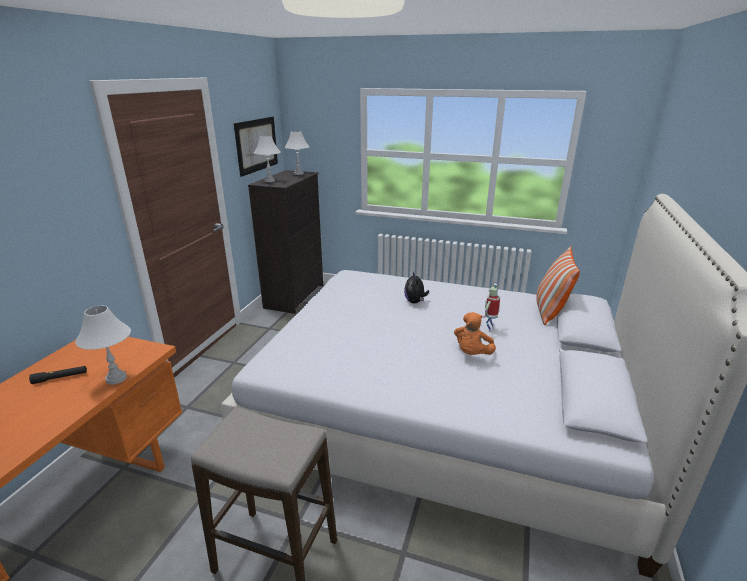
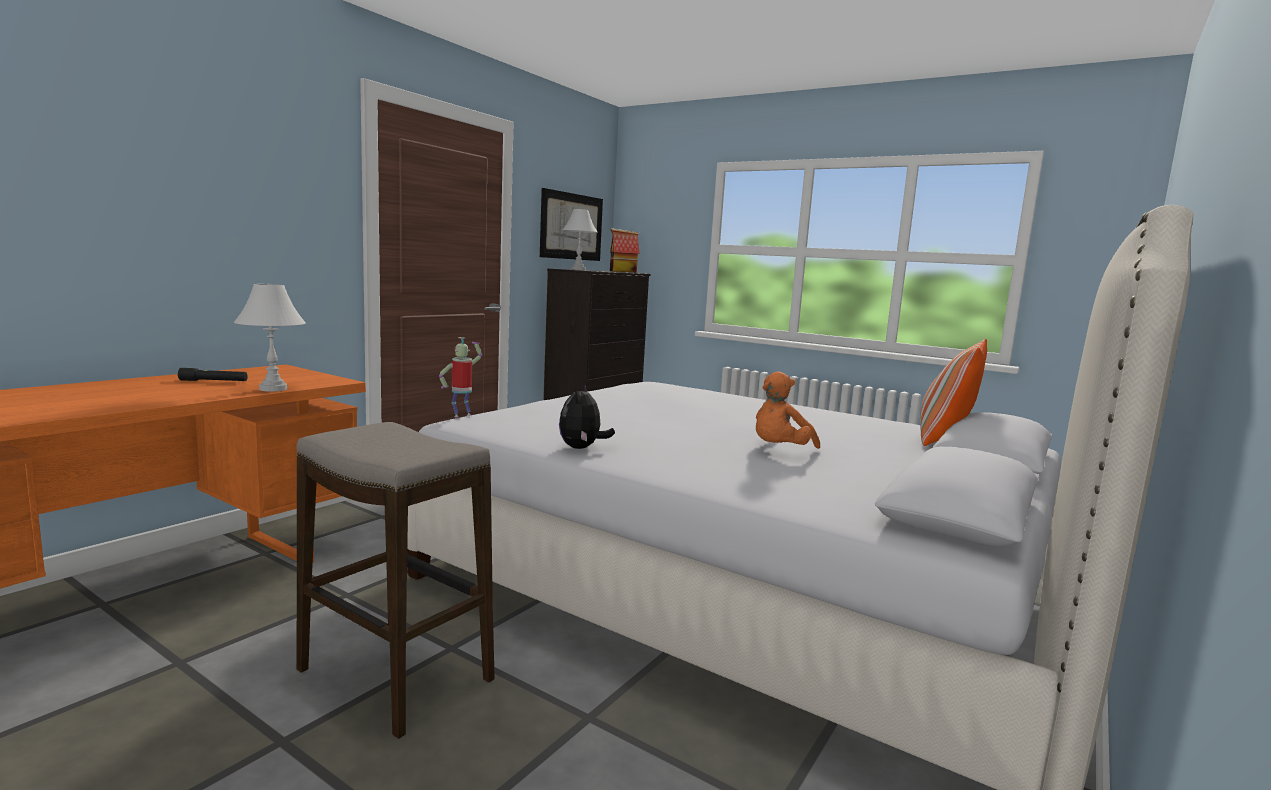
camera: 15 degrees right, 15 degrees down
white table lamp [285,131,310,175] -> toy house [610,228,639,273]
plush toy [404,272,429,304] -> plush toy moved to [559,385,615,449]
toy robot [483,283,500,332] -> toy robot moved to [439,337,482,417]

